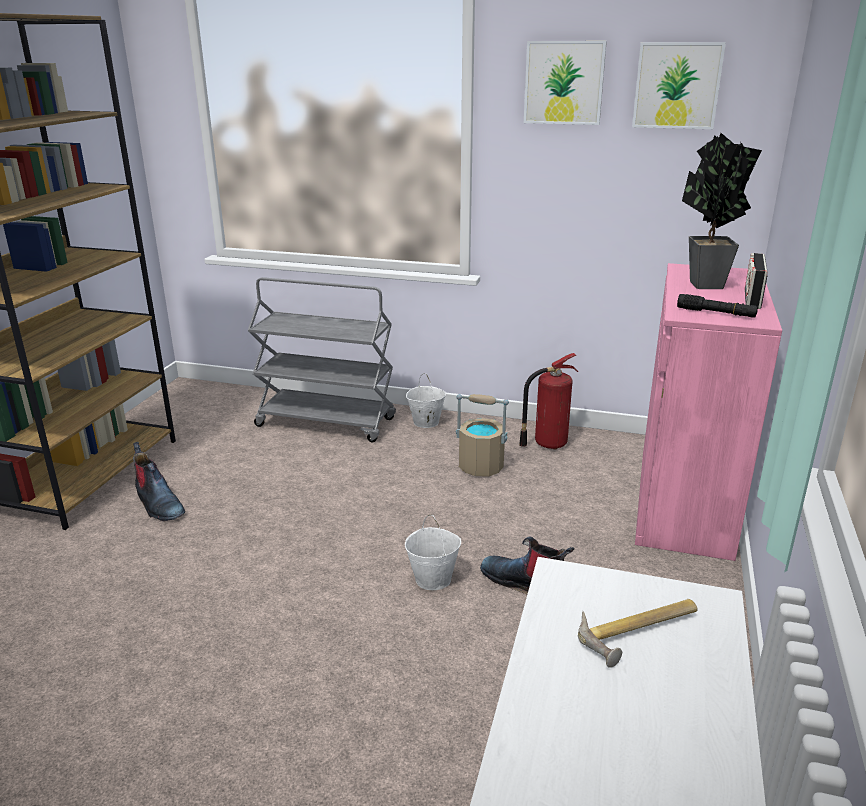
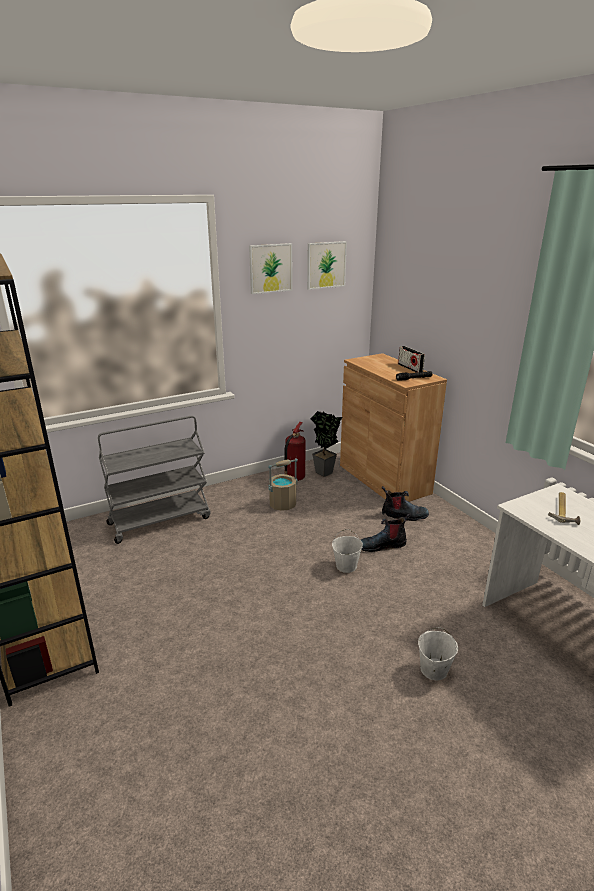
camera: 45 degrees left, 0 degrees up
boot [133,442,185,522] -> boot moved to [382,486,429,521]
white bucket [406,373,446,428] -> white bucket moved to [418,627,458,680]
pink cabinet [635,263,782,561] -> brown cabinet [340,353,447,502]
potted plant [682,133,762,289] -> potted plant moved to [311,411,342,477]

